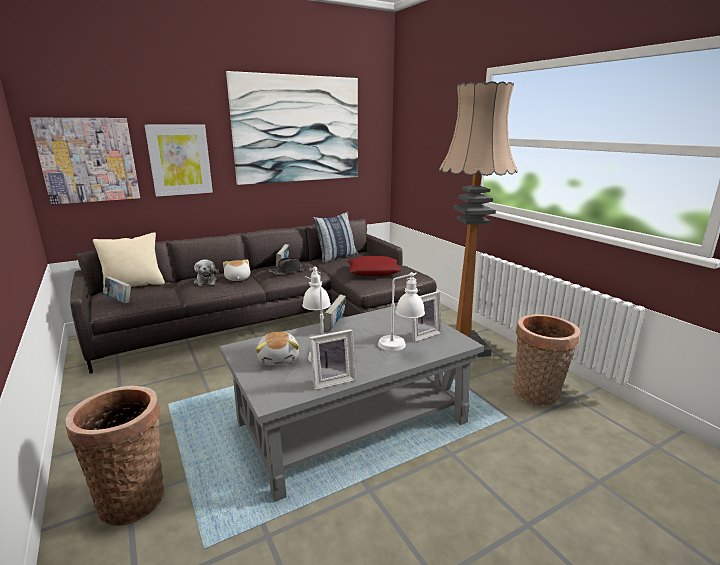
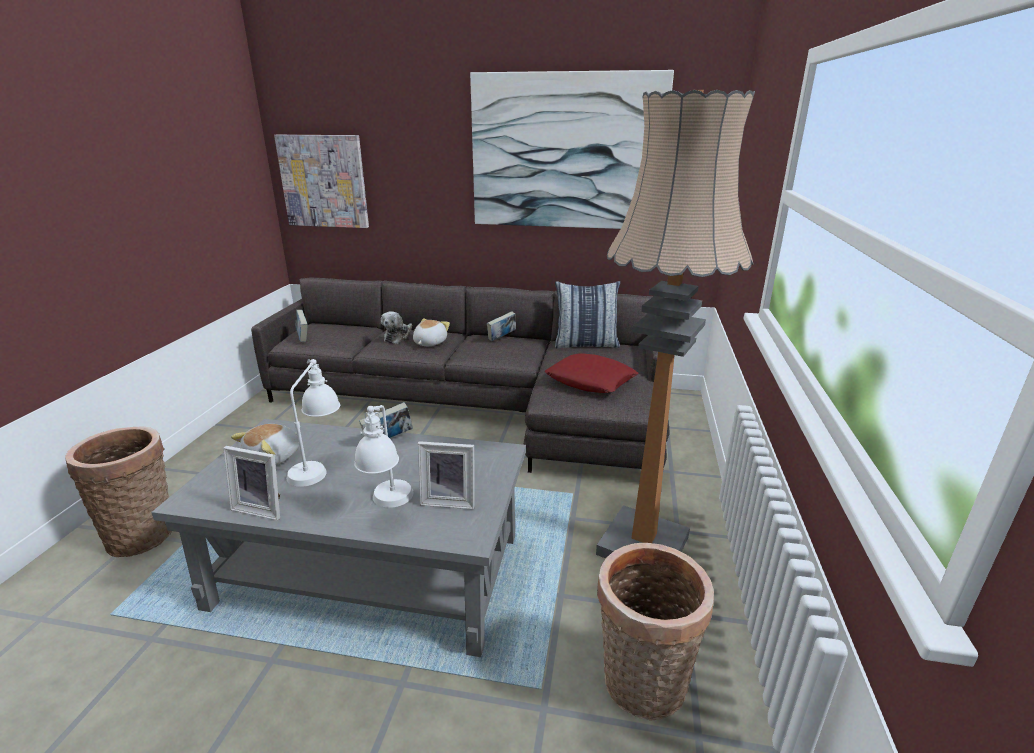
camera: 40 degrees right, 5 degrees up
beige pillow [93,232,165,293] -> none
picture [145,125,213,197] -> none
black hat [268,257,310,275] -> none

